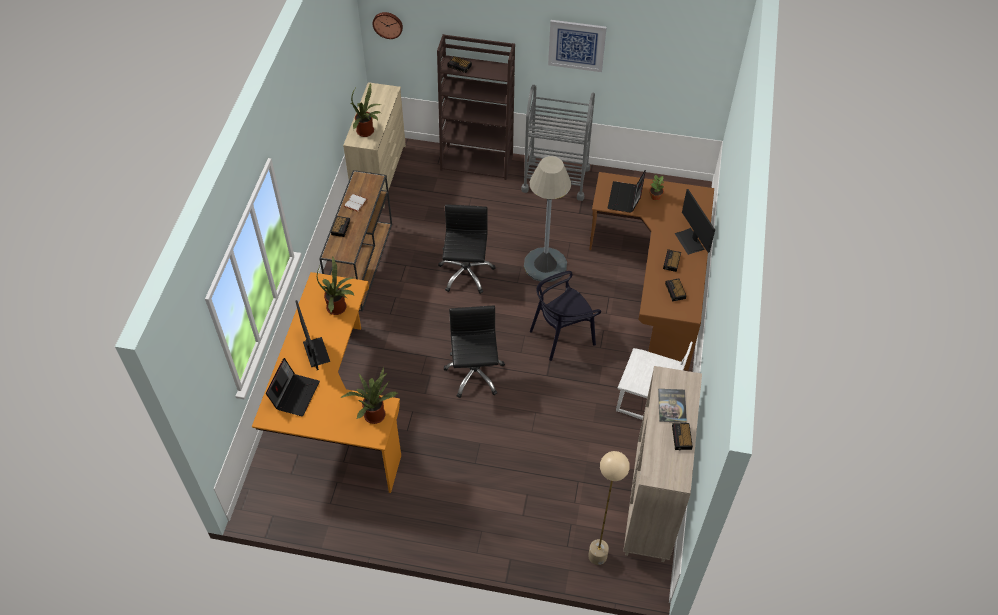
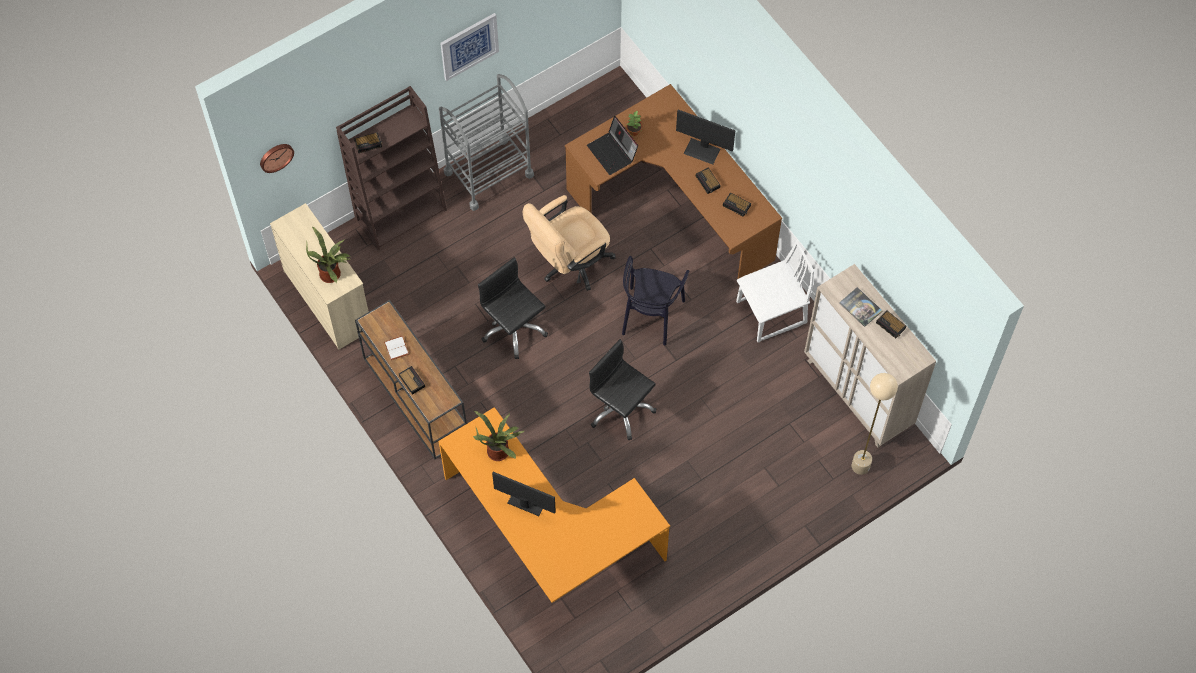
camera: 45 degrees left, 10 degrees up
laptop [266,358,320,416] -> none
potted plant [341,367,399,424] -> none
grey floor lamp [524,156,571,282] -> beige office chair [522,195,615,291]

